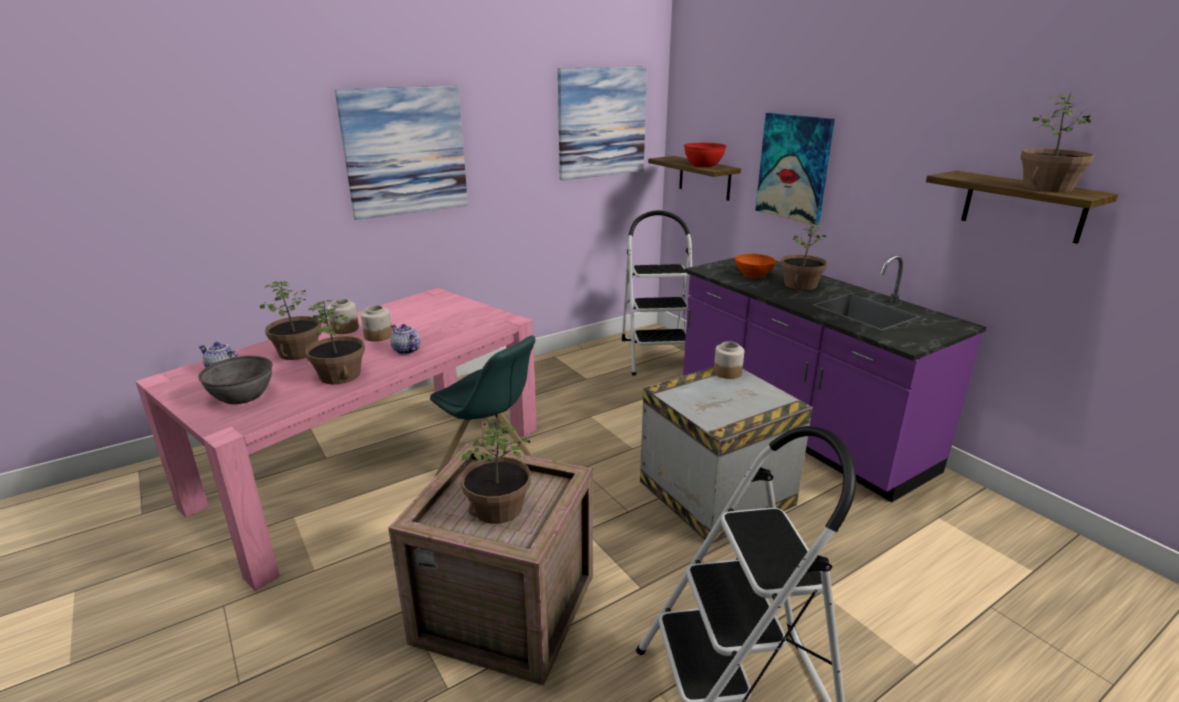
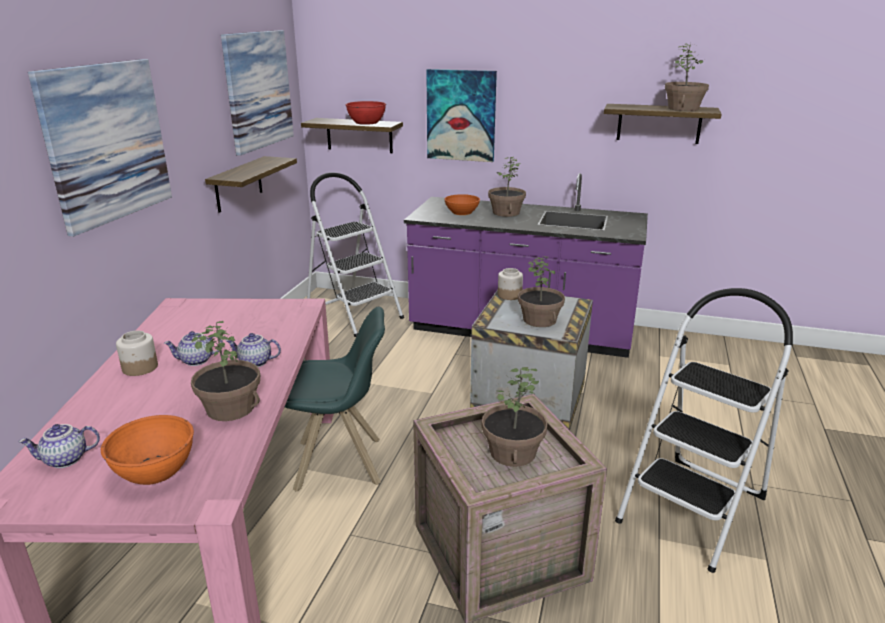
camera: 40 degrees left, 0 degrees up
grey bowl [198,356,272,404] -> orange bowl [101,415,194,485]
potted plant [260,281,321,360] -> potted plant moved to [518,256,565,327]
jar [361,305,392,342] -> teapot [164,331,223,366]
none -> shelf [205,156,297,213]

